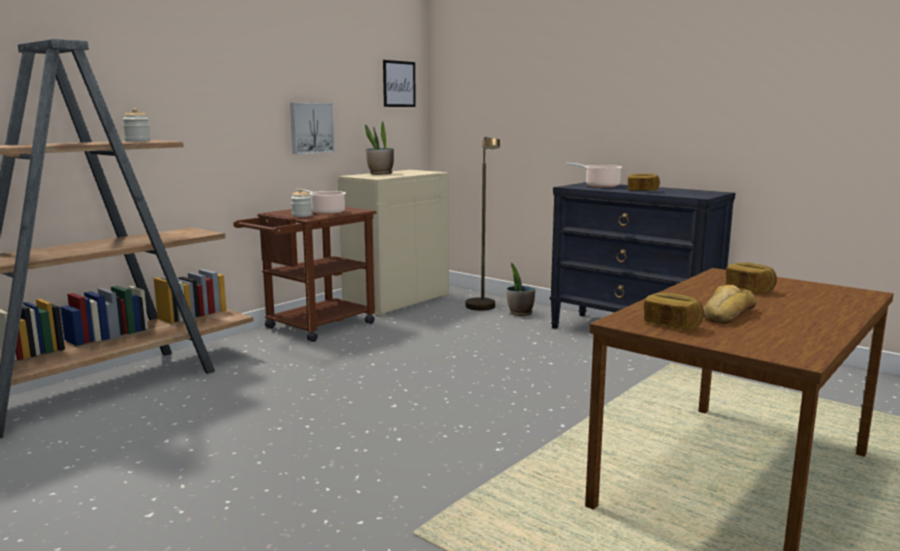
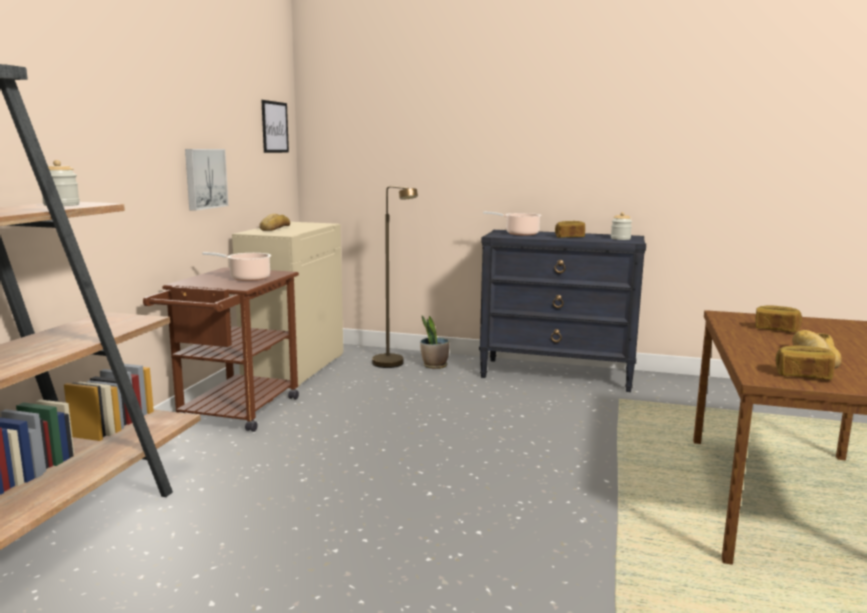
camera: 25 degrees left, 0 degrees up
jar [291,189,312,217] -> jar moved to [611,212,632,240]
potted plant [365,122,394,174] -> bread [259,214,290,231]

